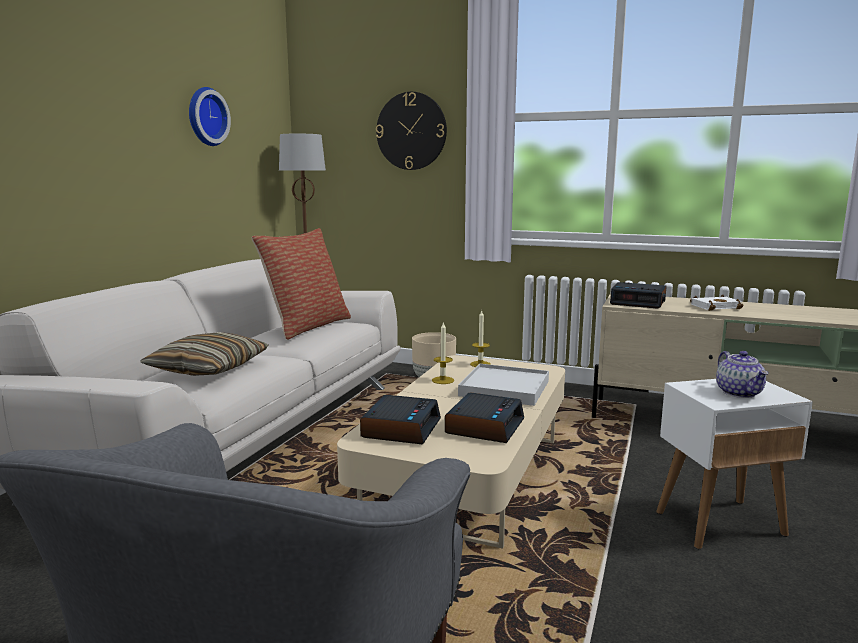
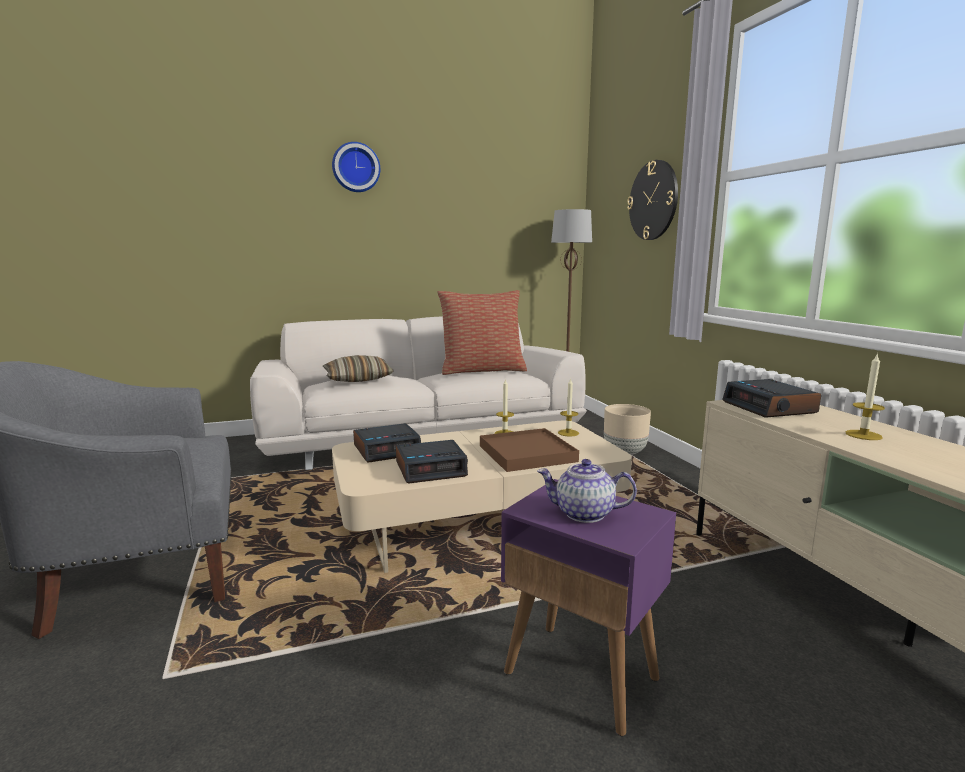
camera: 50 degrees right, 0 degrees up
wall clock [189,87,231,146] -> wall clock moved to [332,142,380,192]
white tray [458,363,549,406] -> brown tray [480,428,579,472]
white side table [656,379,813,549] -> purple side table [501,479,676,736]
white book [690,295,743,311] -> candle [845,353,885,440]
teapot [716,351,769,398] -> teapot turned 60 degrees clockwise [537,459,637,523]

